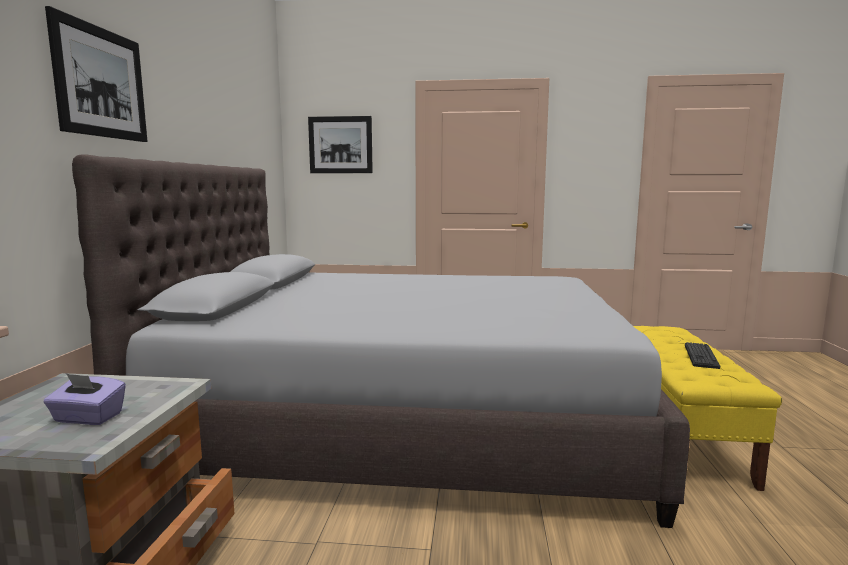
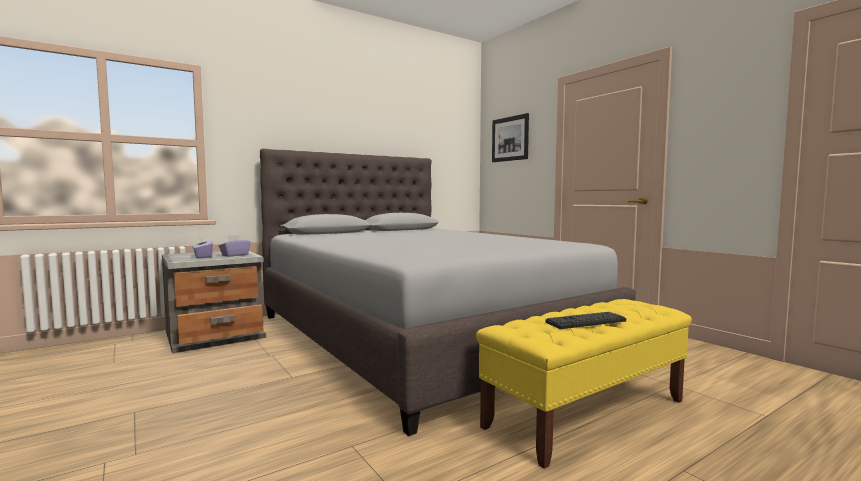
camera: 50 degrees right, 5 degrees down
picture [45,6,148,142] -> none
none -> purple tissue box [219,235,251,257]

